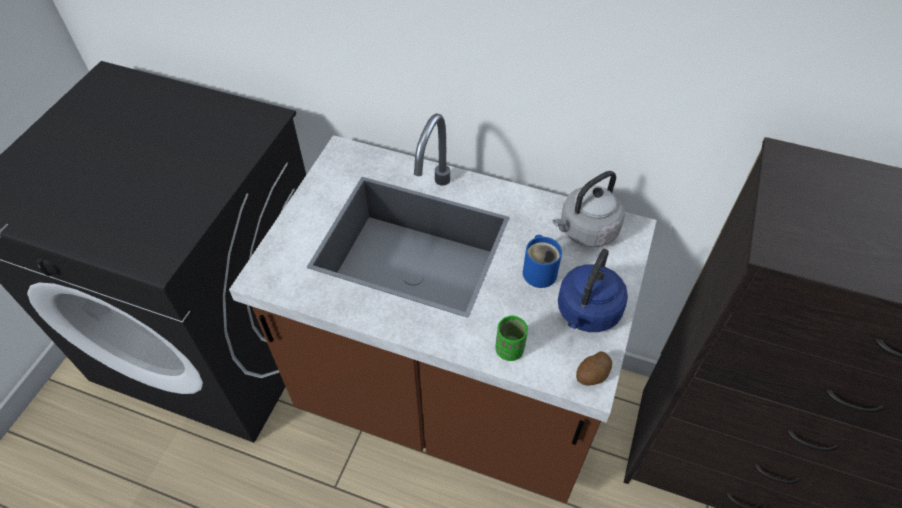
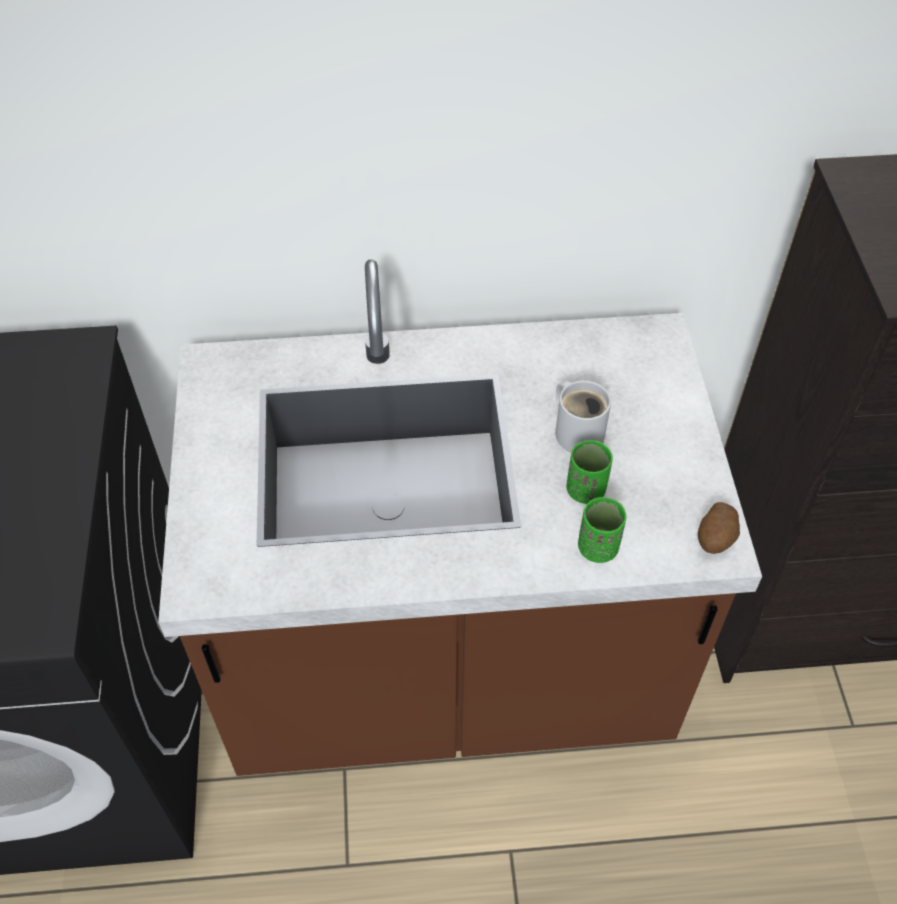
camera: 25 degrees left, 0 degrees up
blue mug [523,235,562,288] -> white mug [555,380,611,452]
grey kettle [553,171,625,247] -> none
blue kettle [558,249,628,332] -> none
none -> green cup [567,440,613,504]

